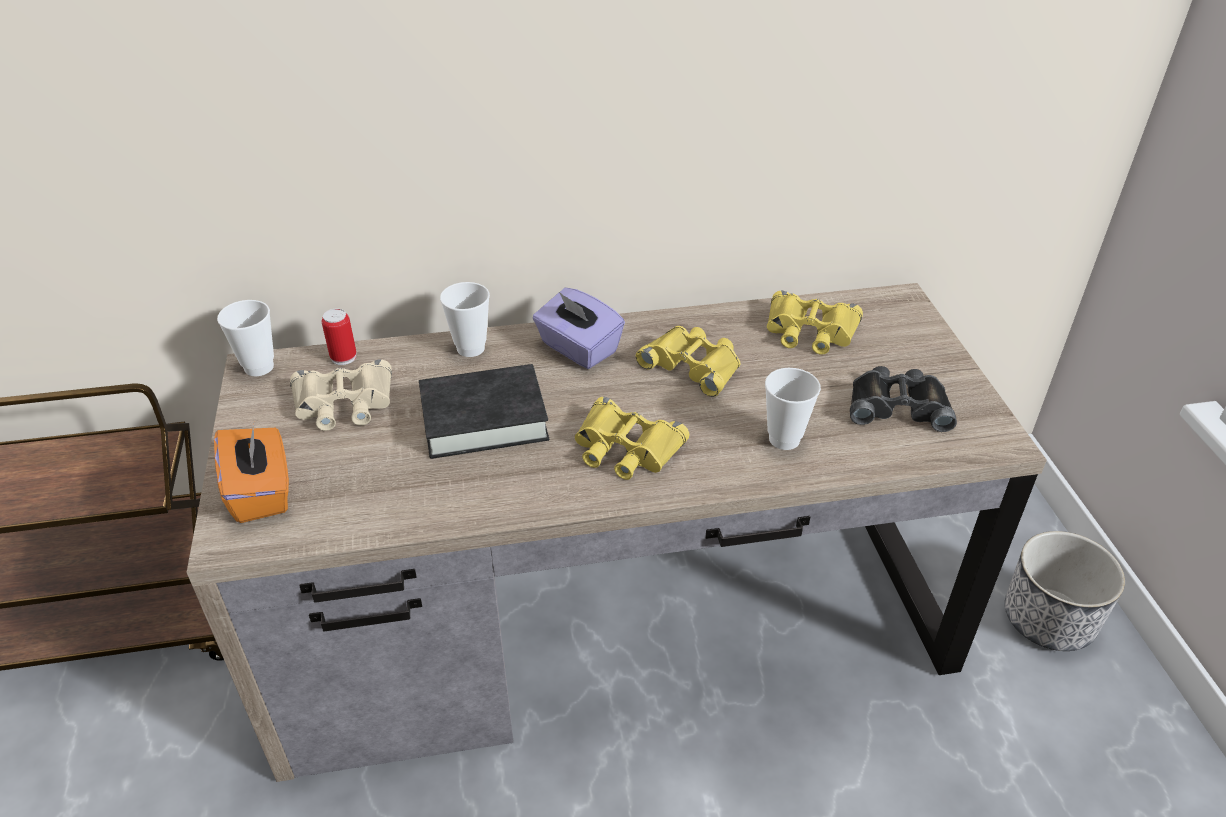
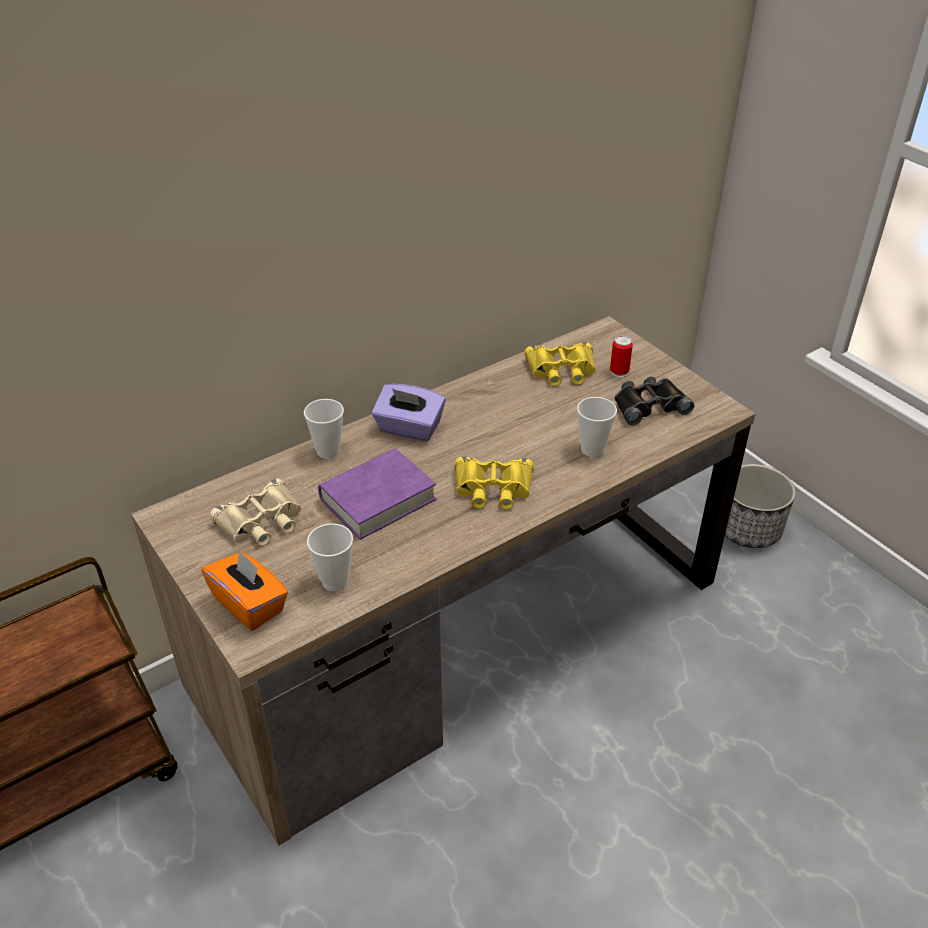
camera: 25 degrees left, 0 degrees up
cup [217,300,274,376] -> cup moved to [307,523,353,591]
can [322,309,357,365] -> can moved to [610,336,633,377]
black book [419,364,549,459] -> purple book [318,448,436,540]
yellow binoculars [636,326,740,397] -> none

